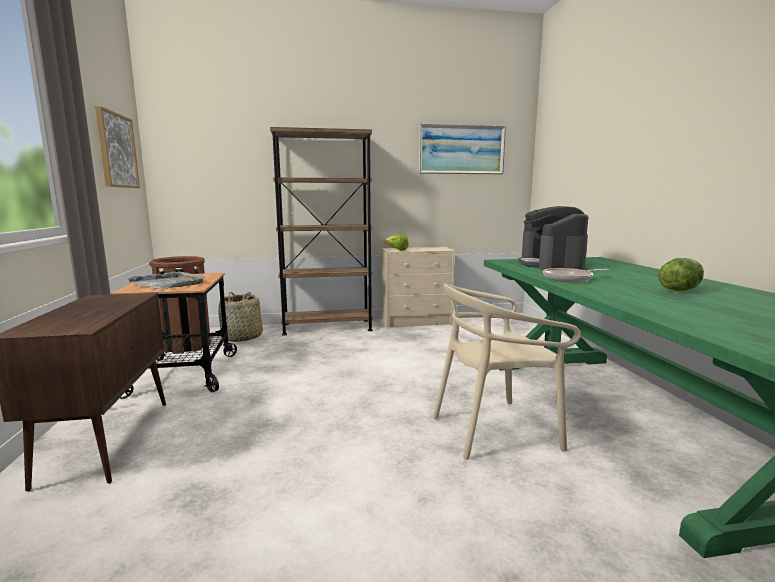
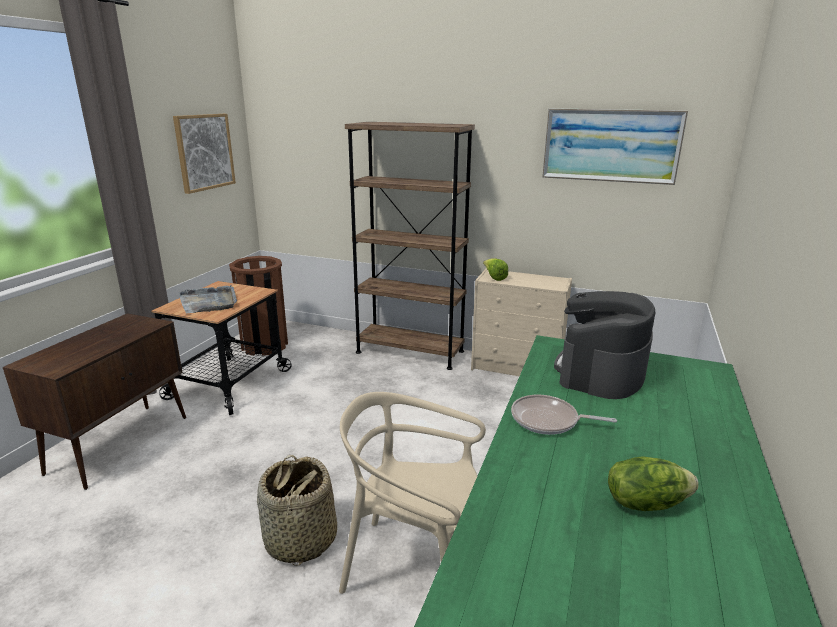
camera: 30 degrees right, 10 degrees up
basket [218,291,263,342] -> basket moved to [257,455,337,566]

